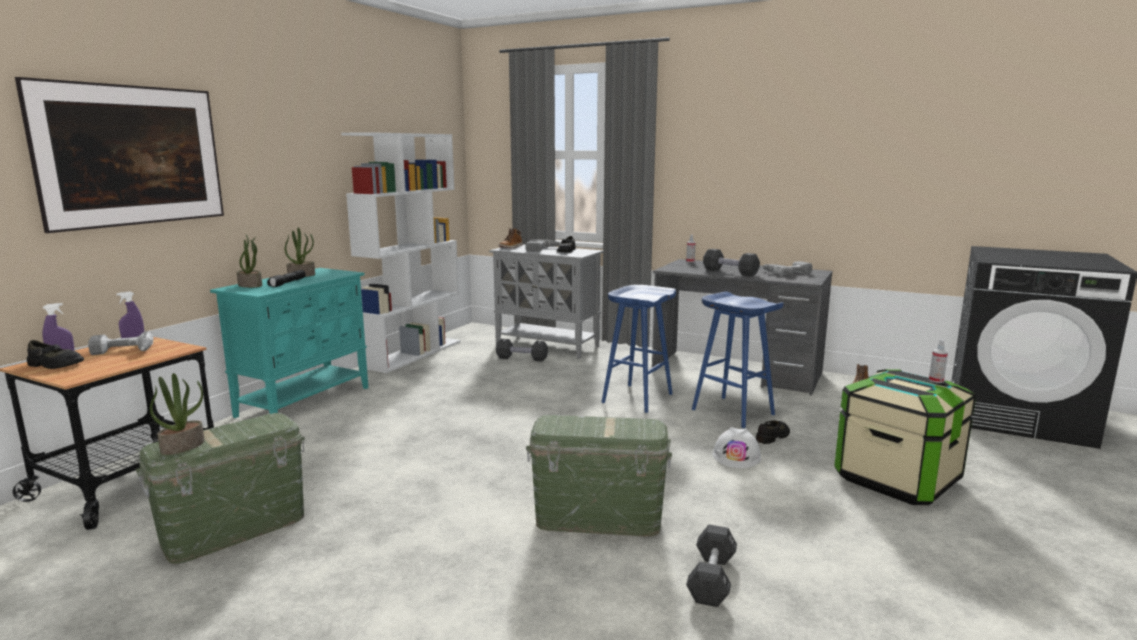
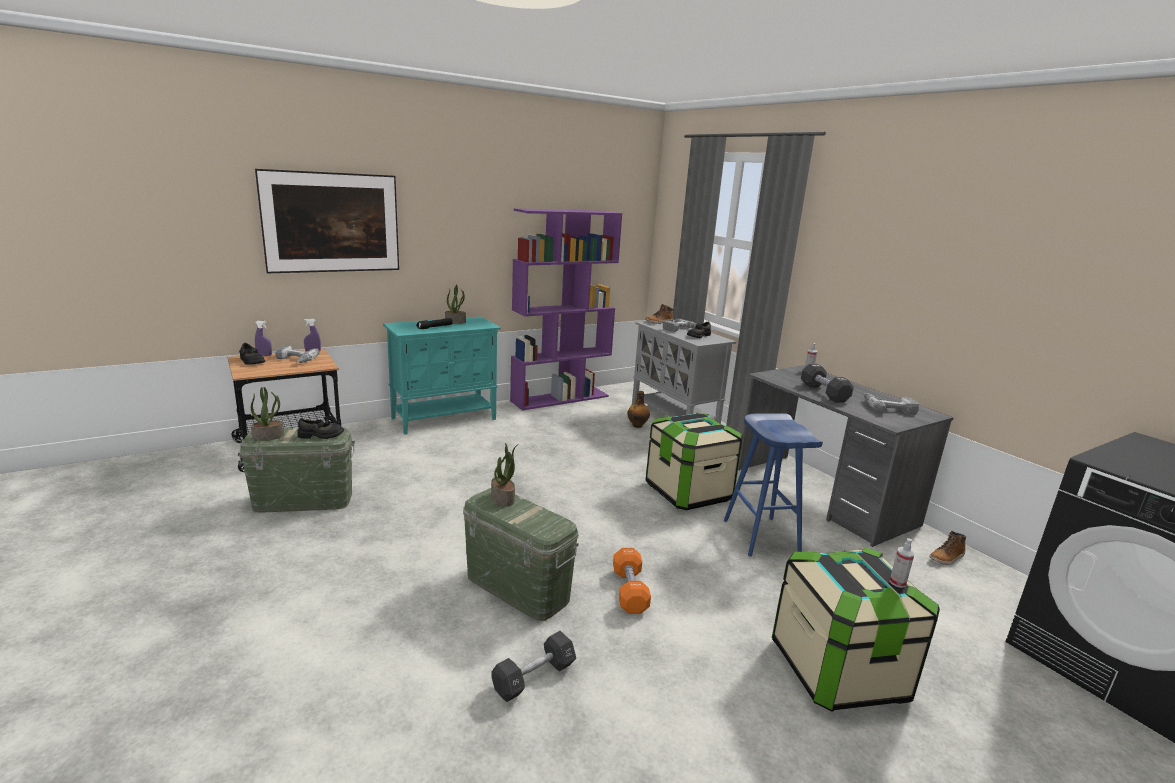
camera: 30 degrees right, 5 degrees up
potted plant [236,235,262,288] -> potted plant moved to [491,443,519,506]
white bookcase [341,132,461,373] -> purple bookcase [510,208,622,411]
black dumbbell [496,339,548,361] -> bottle [627,391,650,428]
blue stool [602,285,676,413] -> storage box [646,412,743,511]
white hard hat [712,427,761,468] -> none
black shoe [756,421,790,444] -> black shoe moved to [298,418,344,439]
none -> orange dumbbell [613,548,651,614]

